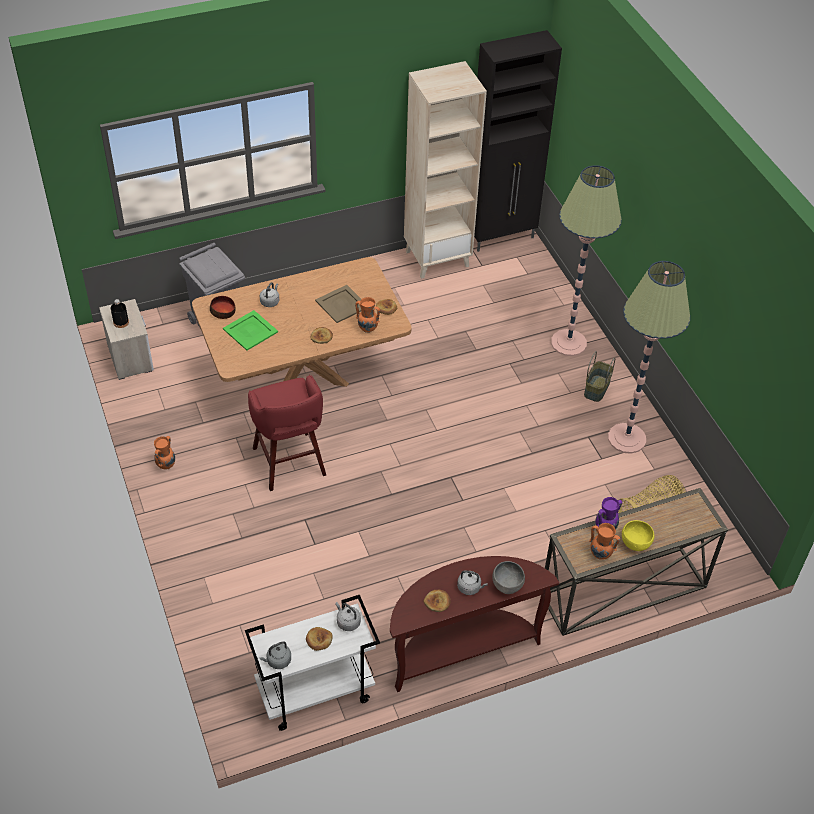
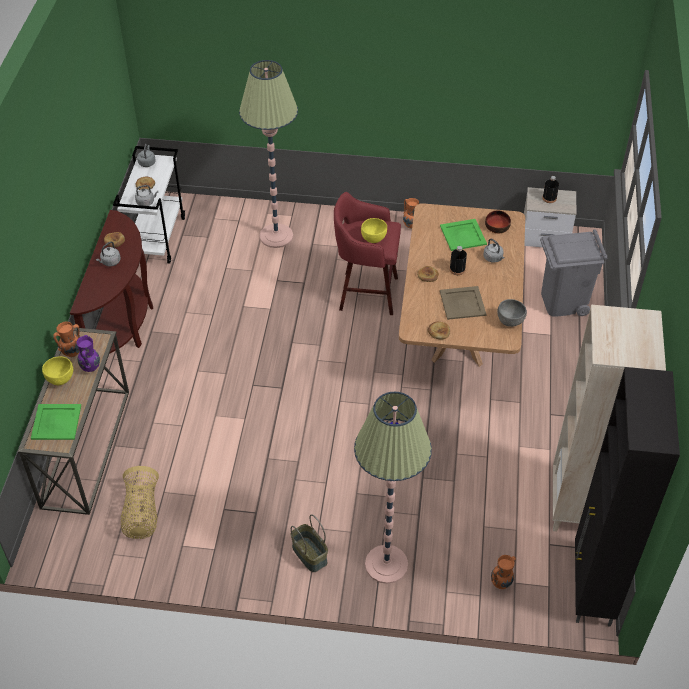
camera: 120 degrees right, 0 degrees up
orange vase [355,297,380,333] -> orange vase moved to [491,555,516,589]
grey bowl [492,561,525,594] -> grey bowl moved to [497,299,527,327]
floor lamp [608,261,690,454] -> floor lamp moved to [239,60,298,248]
none -> green tray [31,404,81,440]
none -> yellow bowl [361,218,387,243]
none -> black bottle [449,246,467,275]

